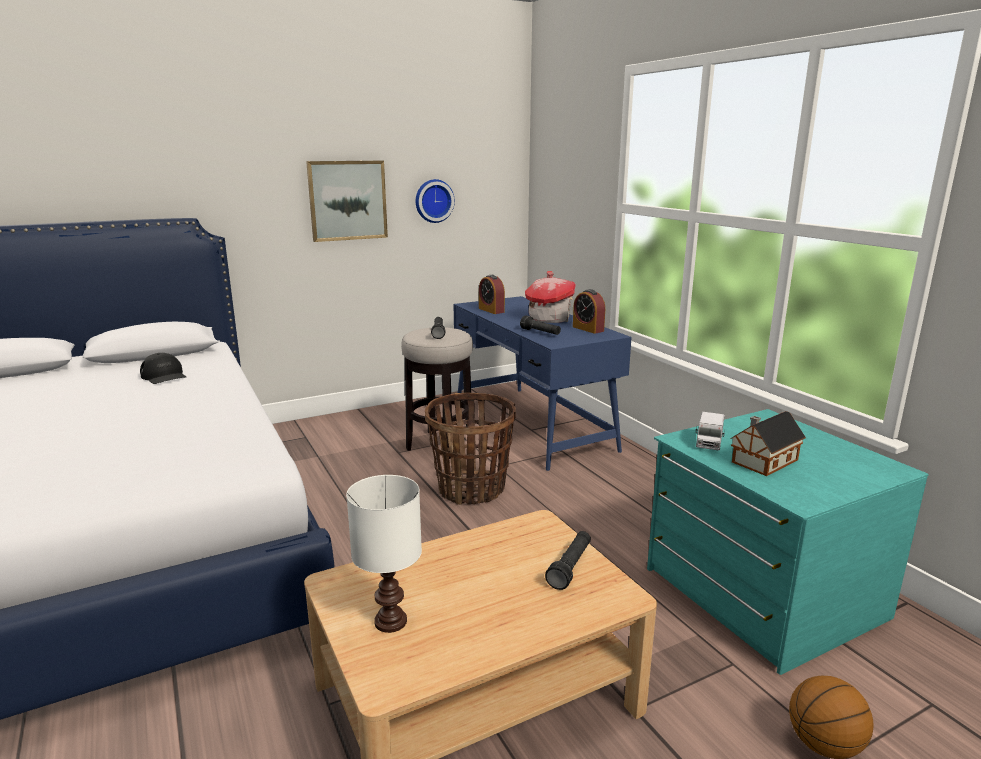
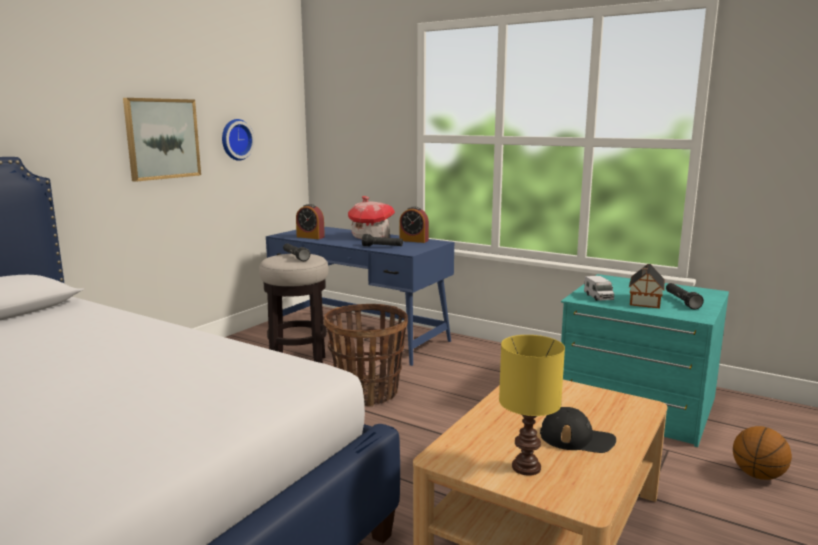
camera: 30 degrees left, 5 degrees down
black cap [140,353,186,384] -> black cap moved to [540,407,616,453]
white table lamp [346,475,422,633] -> yellow table lamp [499,335,565,476]
black flashlight [545,531,591,590] -> black flashlight moved to [666,283,704,310]

